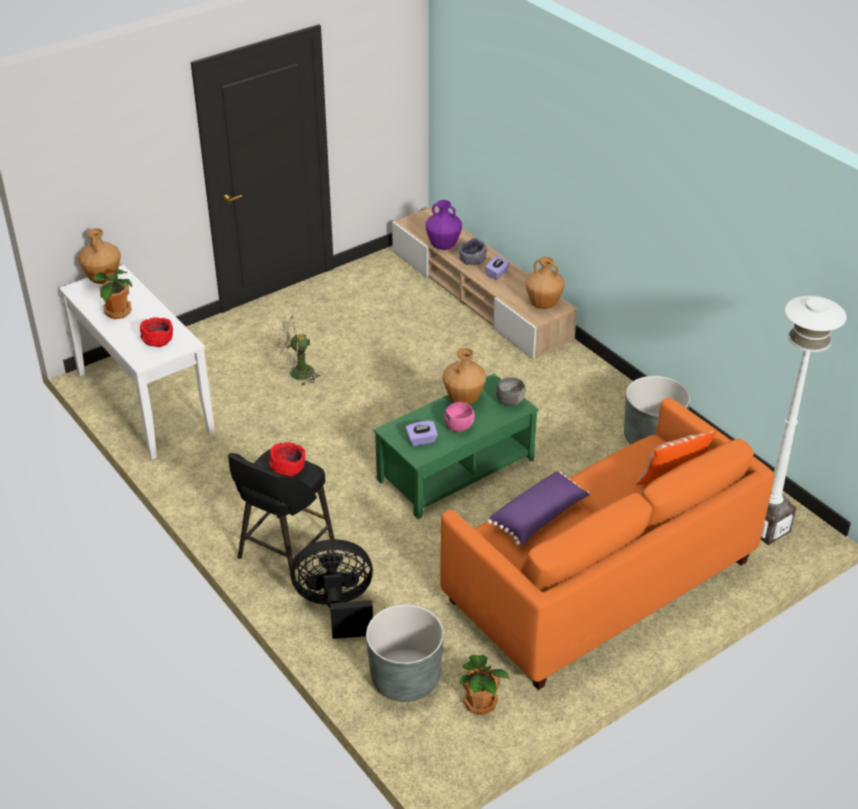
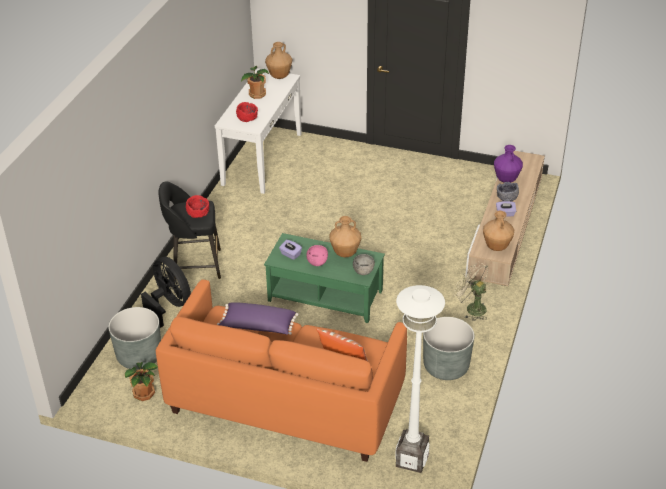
camera: 55 degrees right, 0 degrees up
beige fan [277,315,323,386] -> beige fan moved to [454,262,488,321]

